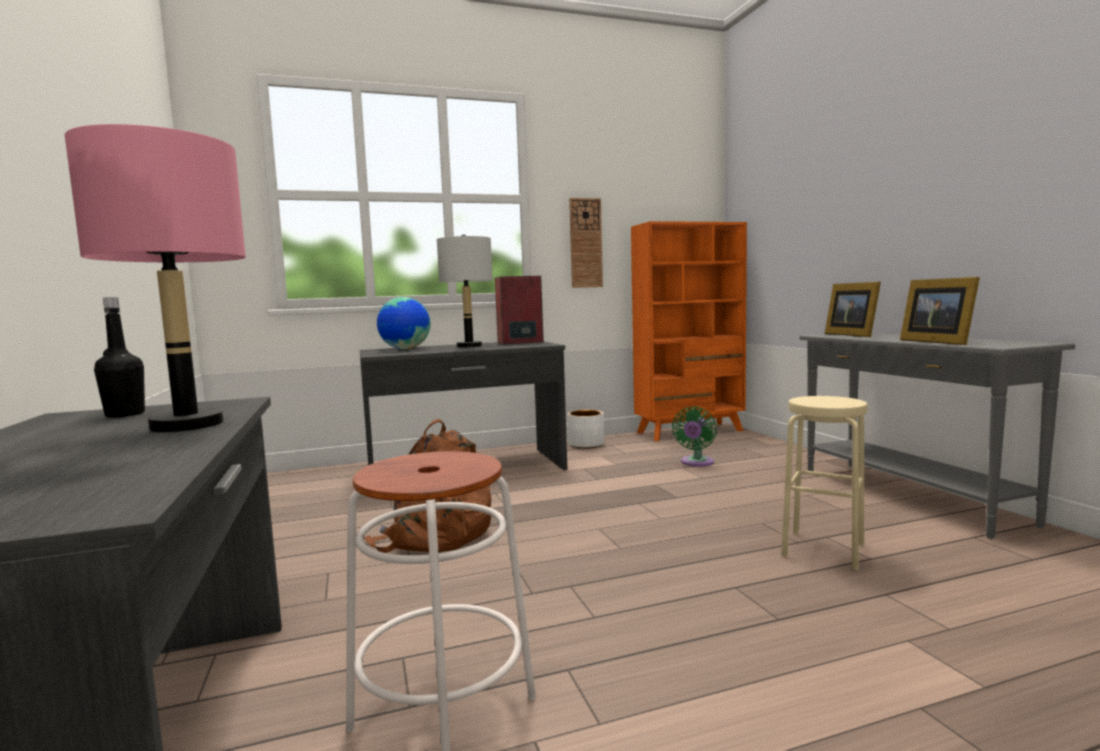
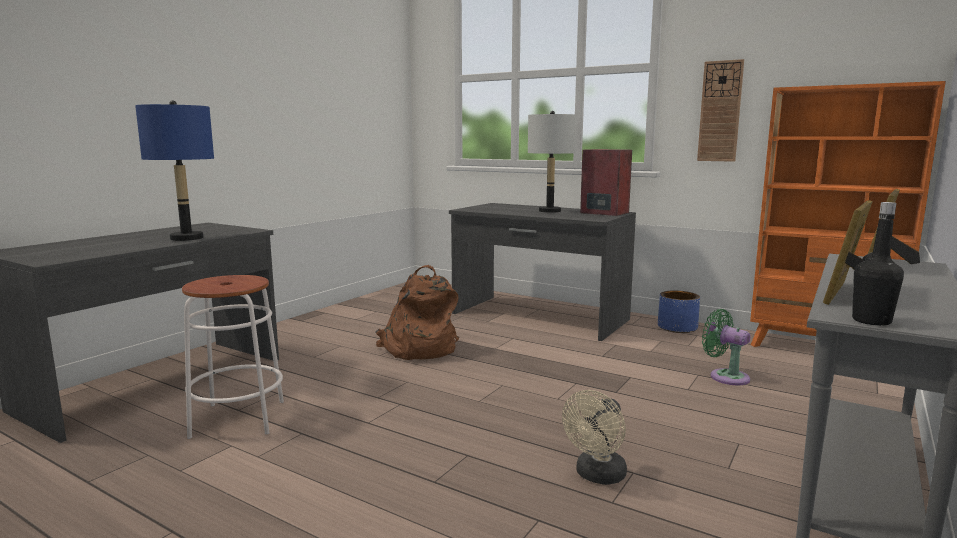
camera: 50 degrees right, 5 degrees up
pink table lamp [65,124,246,432] -> blue table lamp [135,101,214,241]
black bottle [94,297,145,417] -> black bottle moved to [852,202,904,326]
globe [377,297,431,349] -> none
white planter [567,410,605,449] -> blue planter [658,291,700,333]
green fan [672,406,717,466] -> green fan turned 60 degrees clockwise [702,309,751,385]
beige stool [781,396,868,570] -> beige fan [562,390,627,485]

